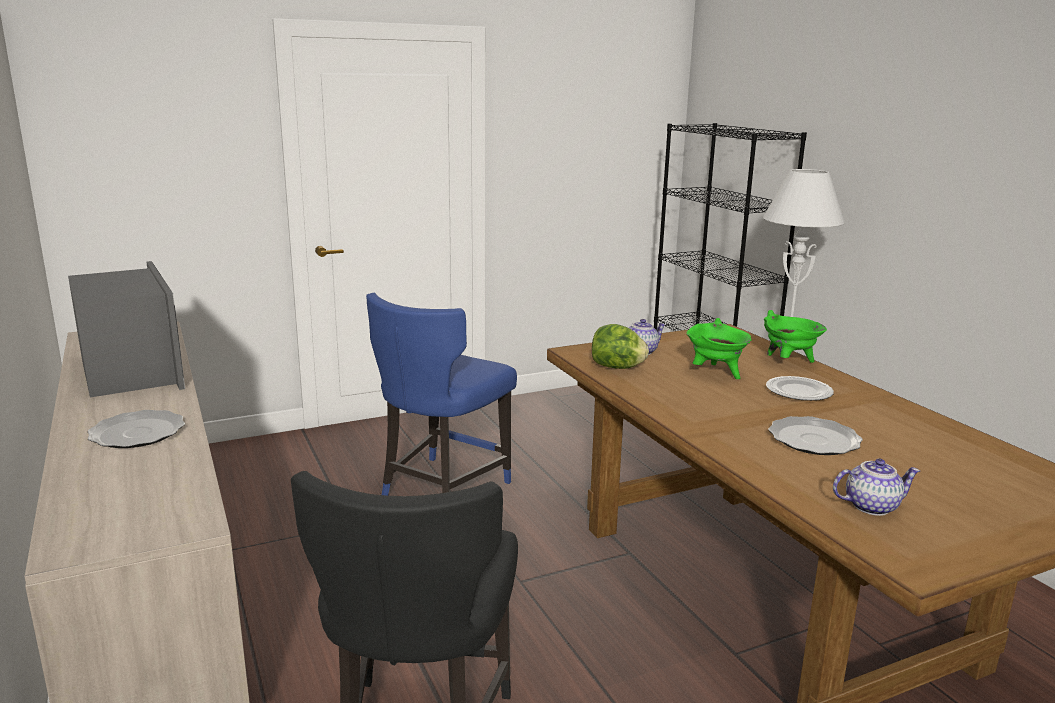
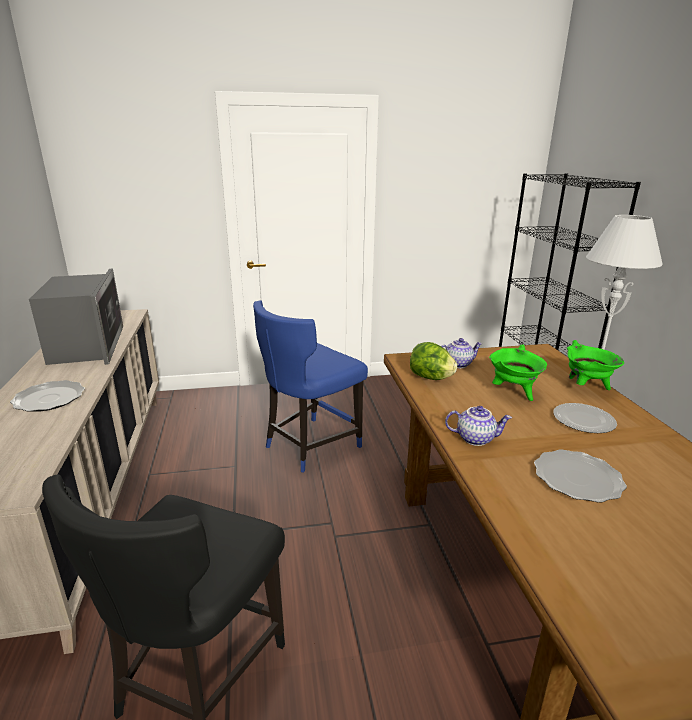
camera: 15 degrees right, 5 degrees up
teapot [833,459,920,516] -> teapot moved to [445,406,512,446]

